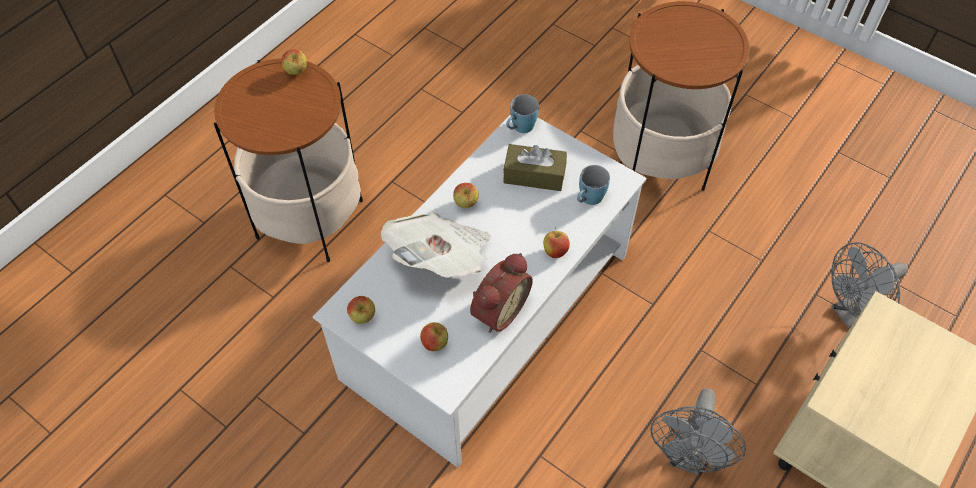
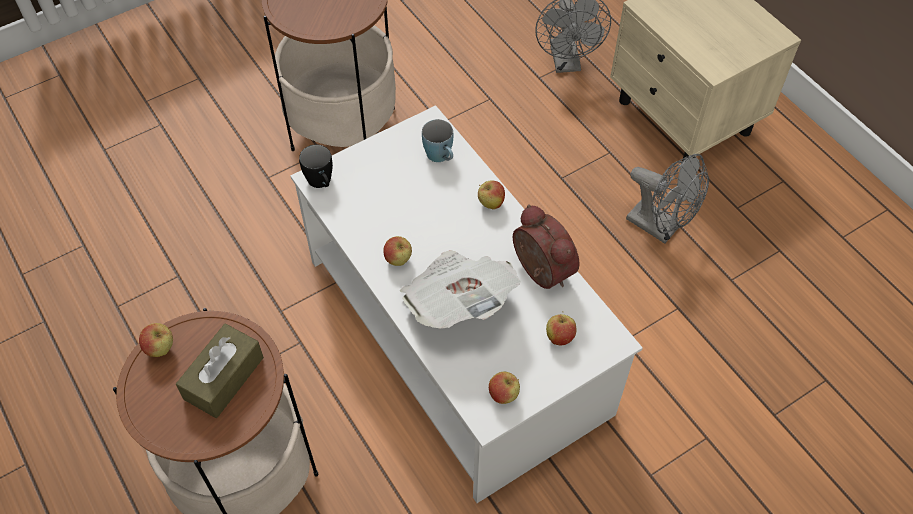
camera: 70 degrees left, 0 degrees up
brown tissue box [503,144,567,191] -> brown tissue box moved to [176,323,264,418]
blue mug [506,94,539,133] -> black mug [299,145,333,188]

